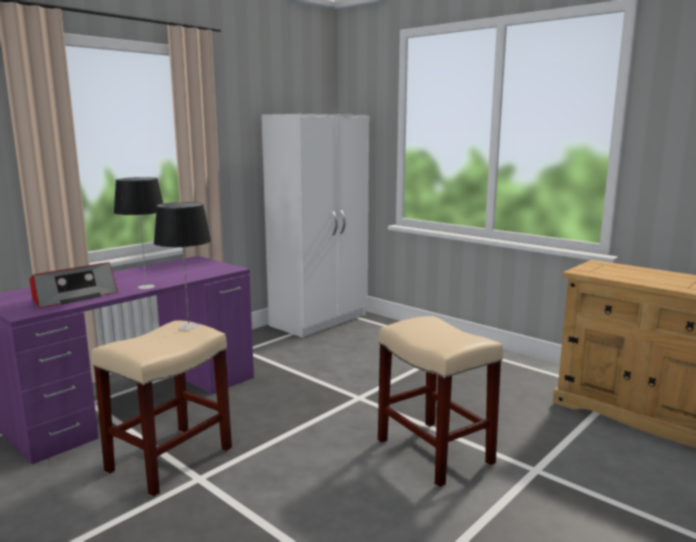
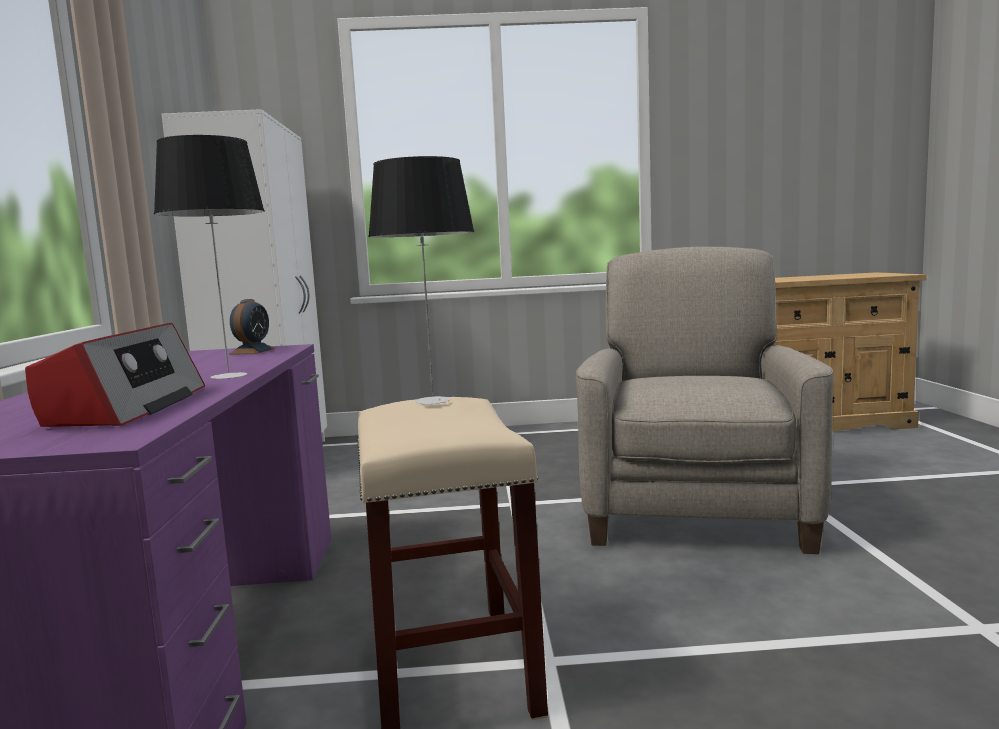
camera: 45 degrees left, 5 degrees down
beige stool [378,316,503,488] -> beige armchair [576,247,834,554]
none -> alarm clock [229,299,276,355]

